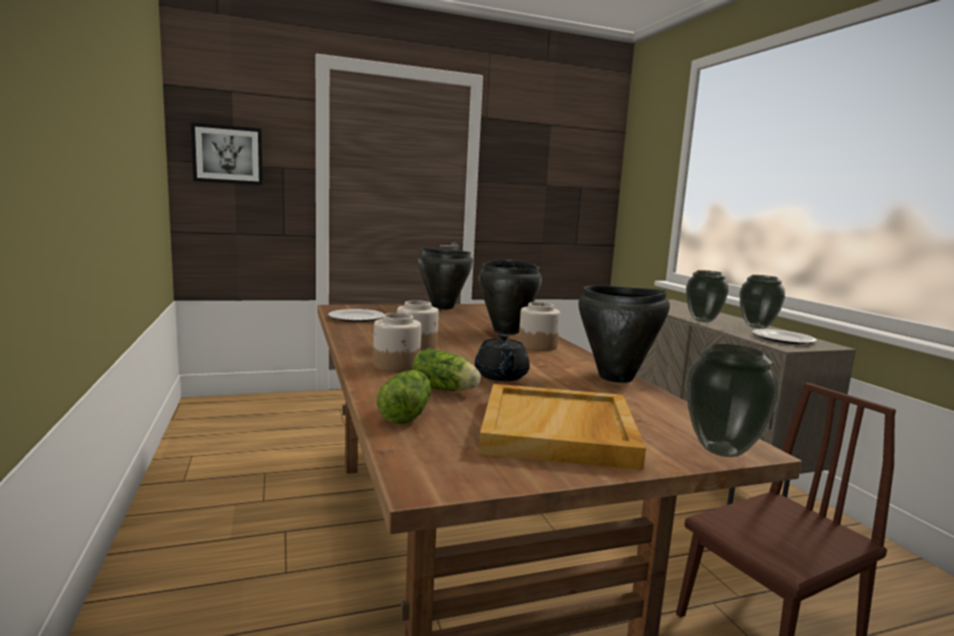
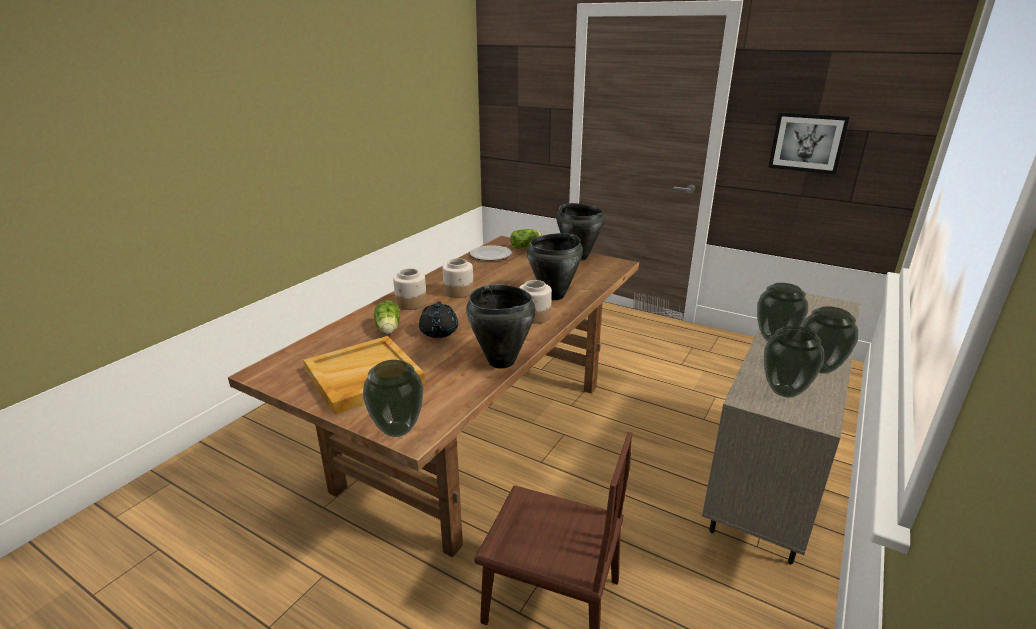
camera: 50 degrees right, 15 degrees up
picture [191,122,263,185] -> picture moved to [768,112,850,175]
lettuce [377,370,431,424] -> lettuce moved to [510,229,542,249]
black teapot [475,334,530,381] -> black teapot turned 45 degrees counterclockwise [419,302,458,338]
plate [752,329,817,344] -> vase [764,326,824,398]

